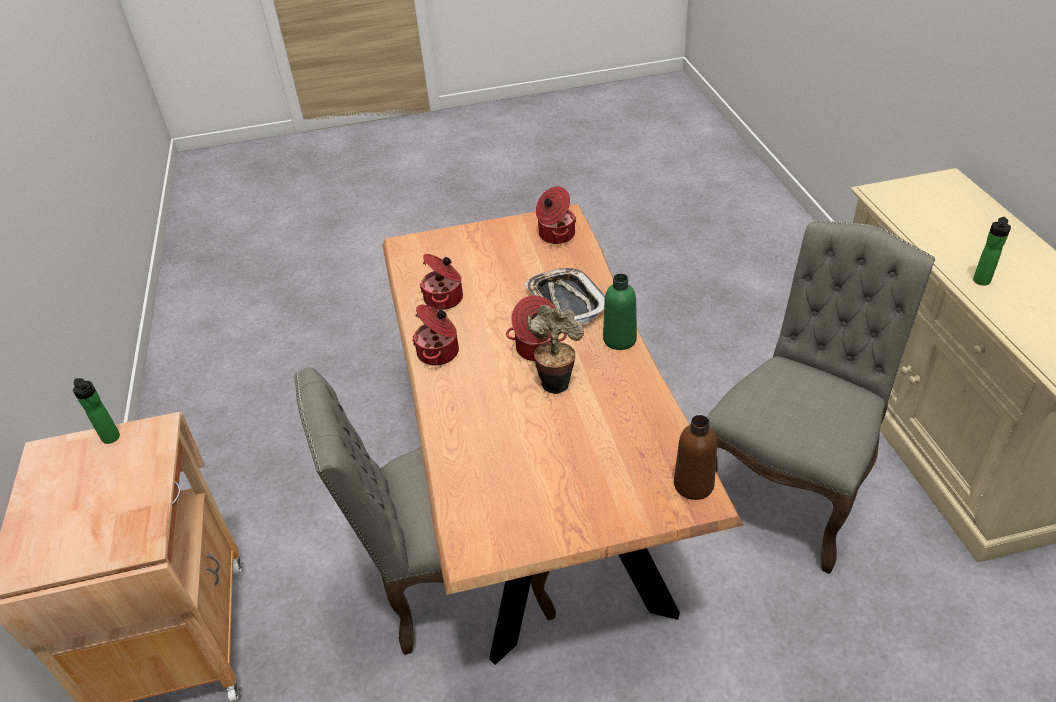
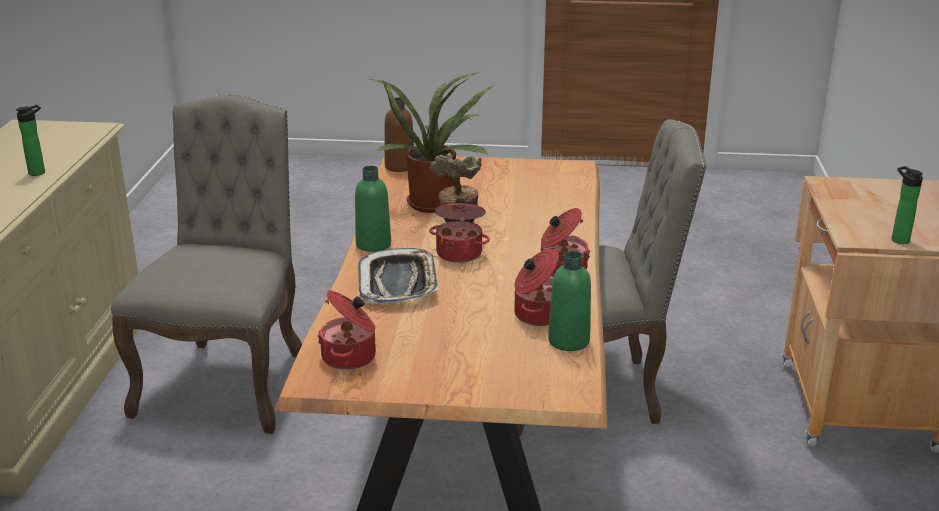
camera: 165 degrees left, 15 degrees down
grey chair [707,220,935,574] -> grey chair turned 135 degrees clockwise [111,94,302,434]
none -> potted plant [366,73,494,213]
none -> green bottle [548,251,591,351]

